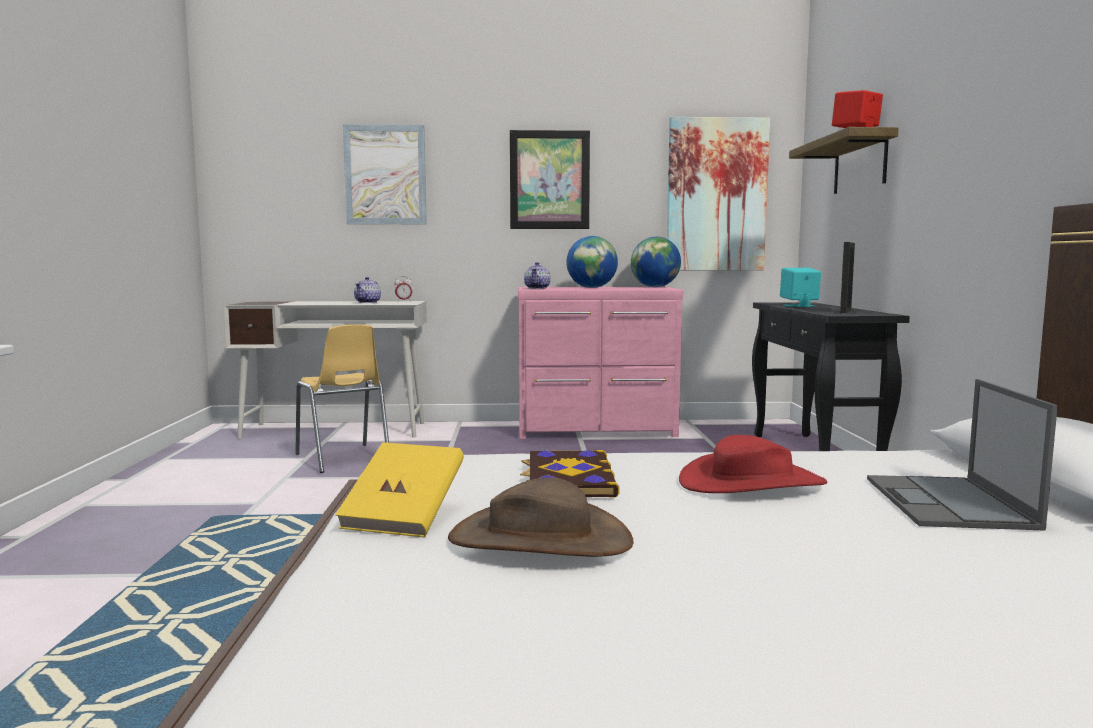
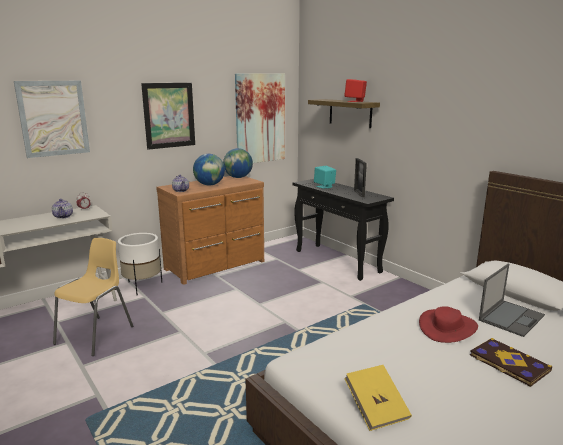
camera: 35 degrees left, 10 degrees up
yellow chair [295,324,389,473] -> yellow chair turned 90 degrees counterclockwise [53,238,133,356]
brown hat [448,478,634,557] -> none
pink dresser [518,287,683,439] -> brown dresser [156,176,264,285]
book [520,450,620,497] -> book moved to [470,338,552,387]
laptop [867,379,1058,530] -> laptop turned 105 degrees counterclockwise [479,264,545,337]
none -> white planter [118,233,162,295]

